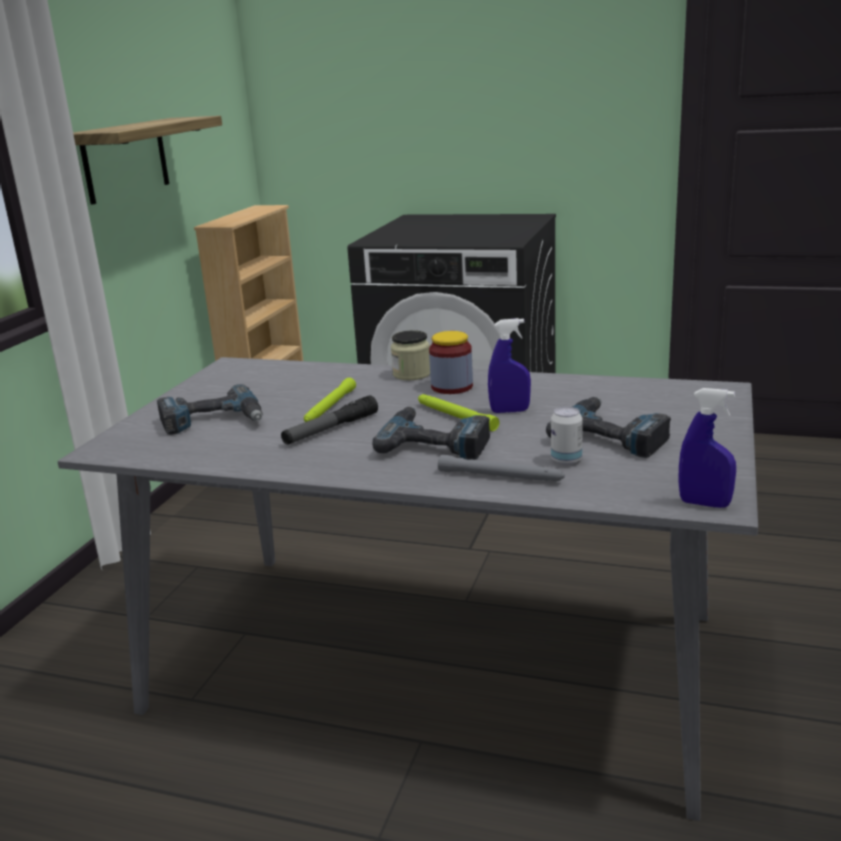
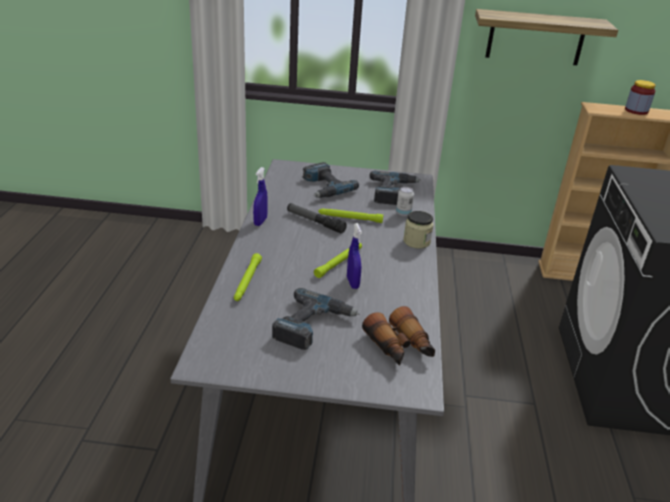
camera: 75 degrees right, 10 degrees up
power drill [372,407,490,460] -> power drill moved to [370,171,421,205]
jar [429,331,473,394] -> jar moved to [625,80,656,115]
grey flashlight [438,455,565,481] -> green flashlight [234,253,262,301]
can [551,407,583,465] -> can moved to [396,187,414,217]
blue spray bottle [678,388,736,508] -> blue spray bottle moved to [253,167,268,226]
none -> binoculars [362,306,435,366]

